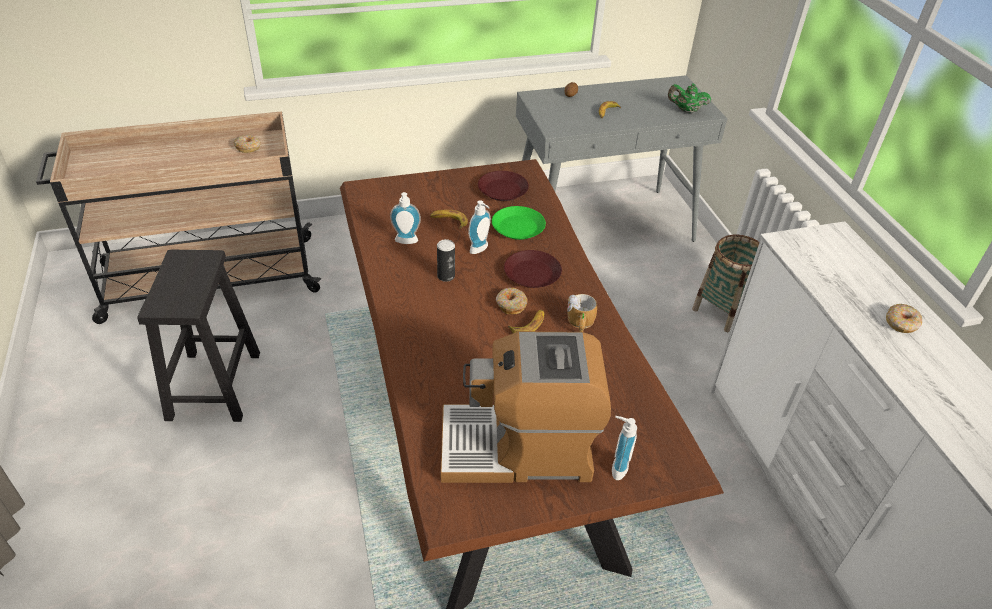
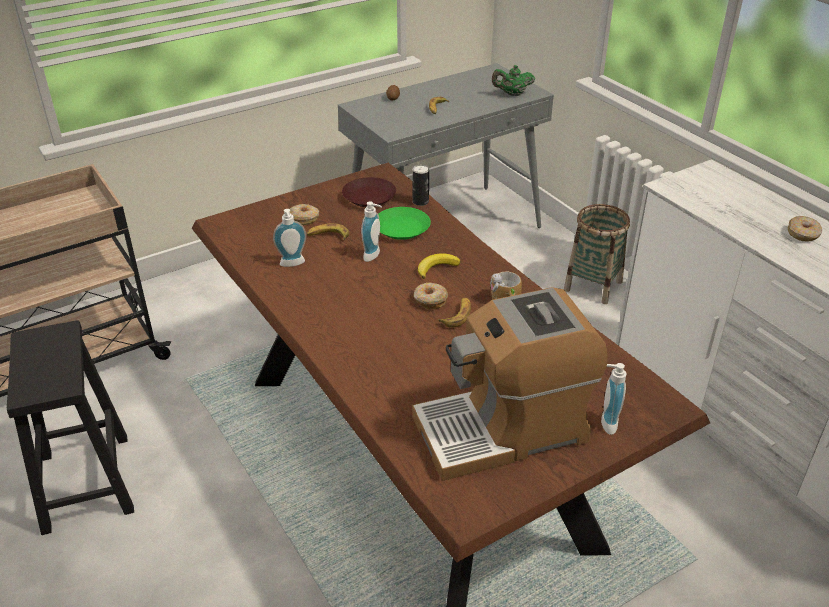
camera: 15 degrees left, 5 degrees down
donut [234,135,261,153] -> donut moved to [290,204,319,225]
can [437,239,455,282] -> can moved to [413,165,429,206]
brown plate [504,250,562,288] -> banana [418,253,460,279]

